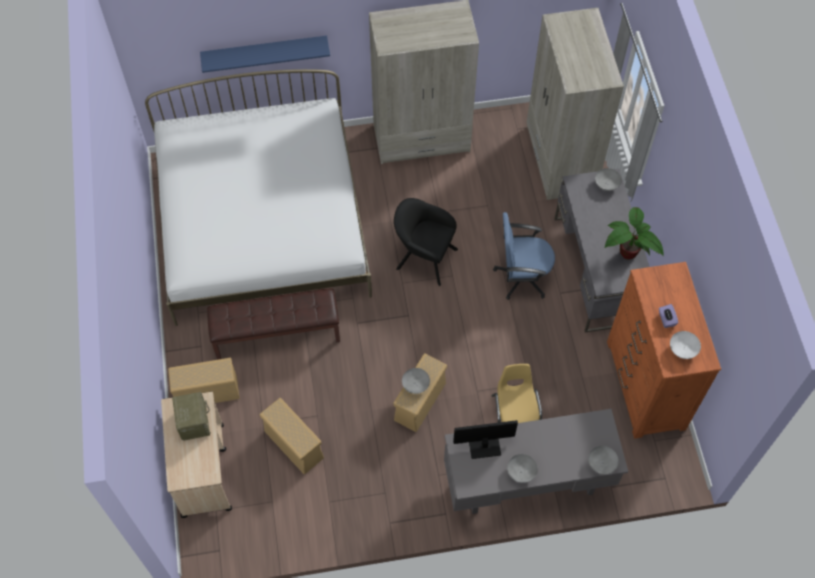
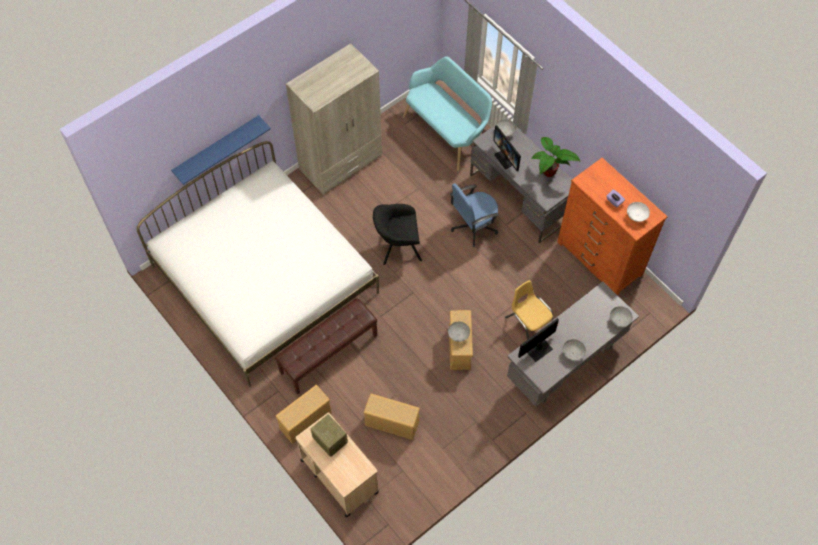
camera: 30 degrees left, 0 degrees up
beige wardrobe [526,8,624,200] -> turquoise bench [403,56,492,171]
none -> monitor [493,125,521,171]

